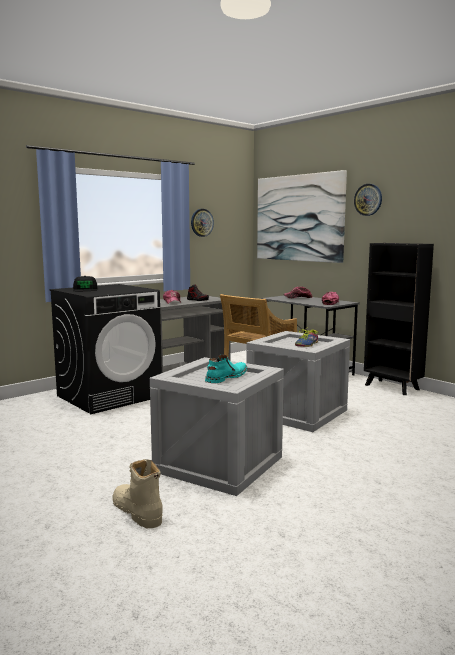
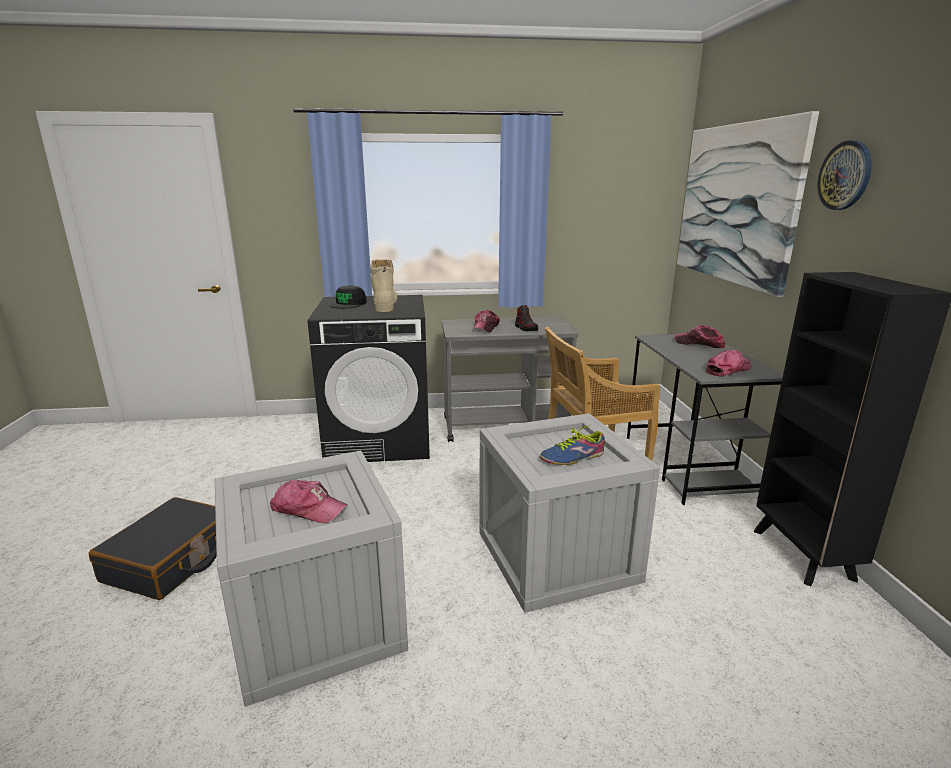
camera: 35 degrees right, 10 degrees up
beige boot [113,459,163,528] -> beige boot moved to [370,259,397,312]
wall clock [191,209,214,237] -> none
turquoise boot [205,355,247,383] -> cap [270,480,348,523]
none -> black suitcase [89,497,217,600]

